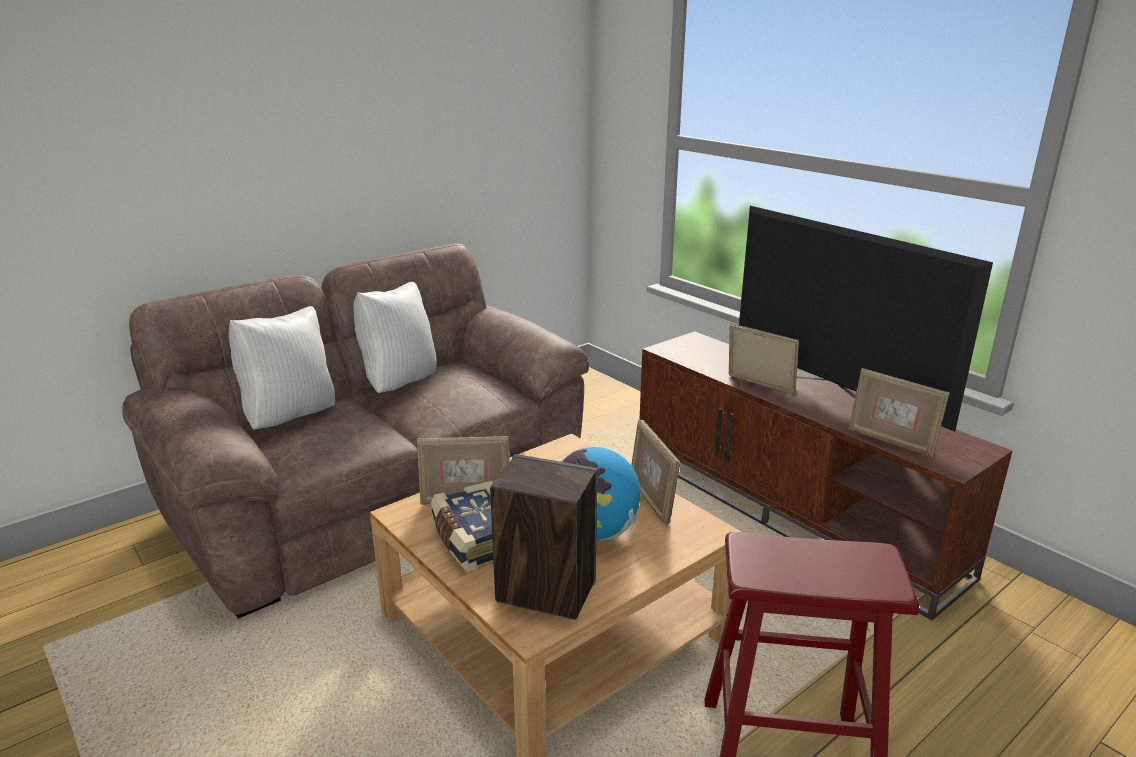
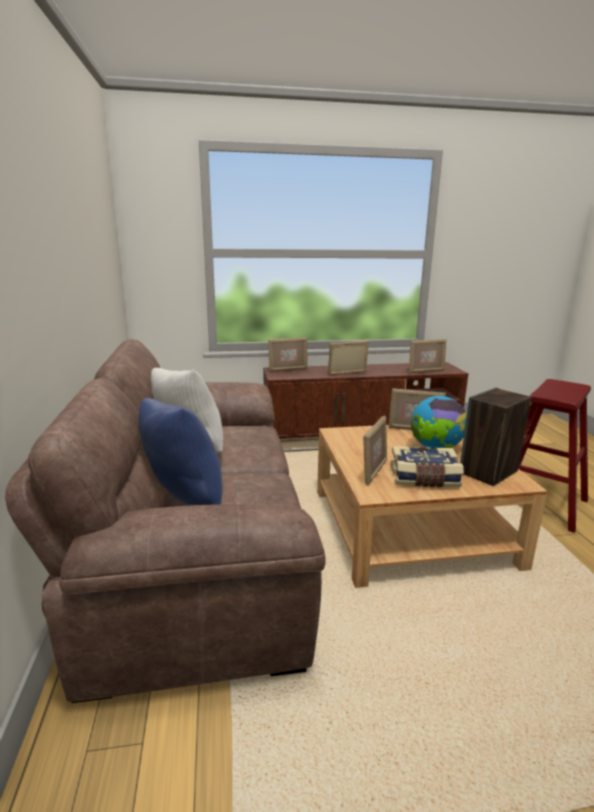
camera: 60 degrees left, 5 degrees down
white pillow [229,306,335,430] -> blue pillow [139,398,223,505]
television [739,206,993,432] -> none
none -> picture frame [268,337,308,372]

